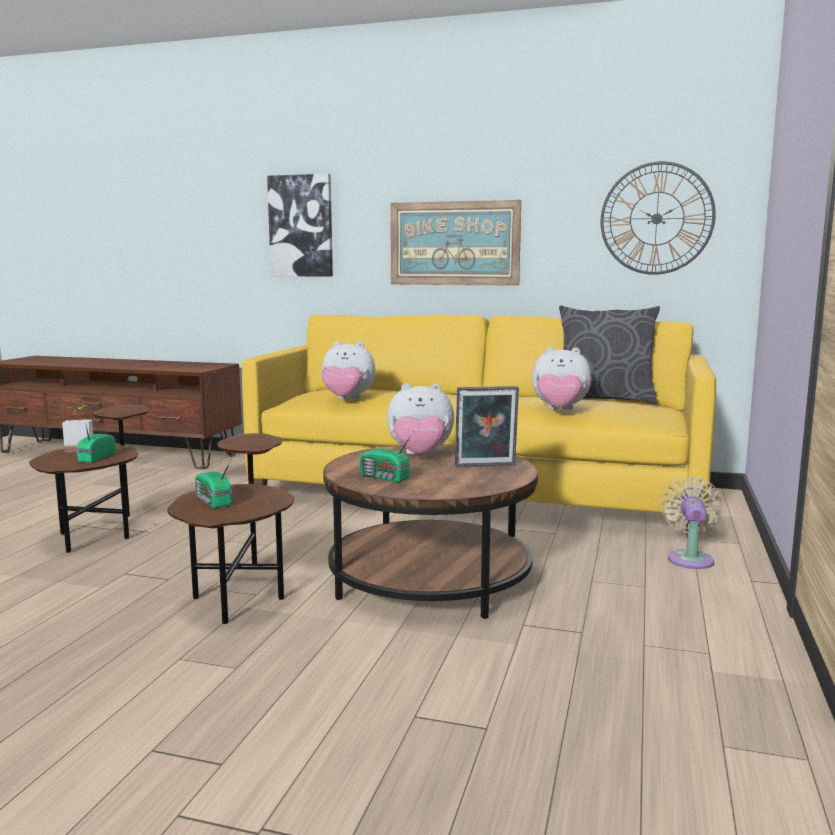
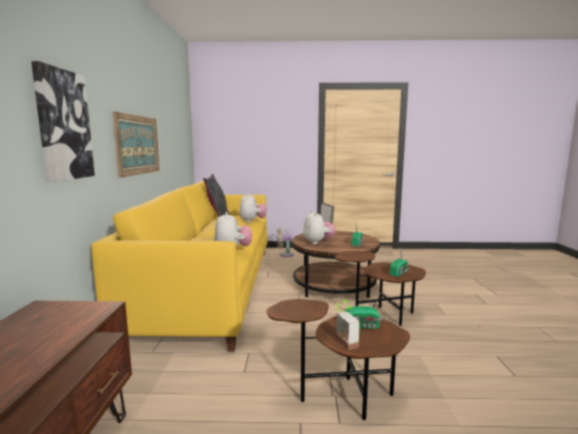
camera: 105 degrees left, 0 degrees up
wall clock [601,161,716,275] -> none

